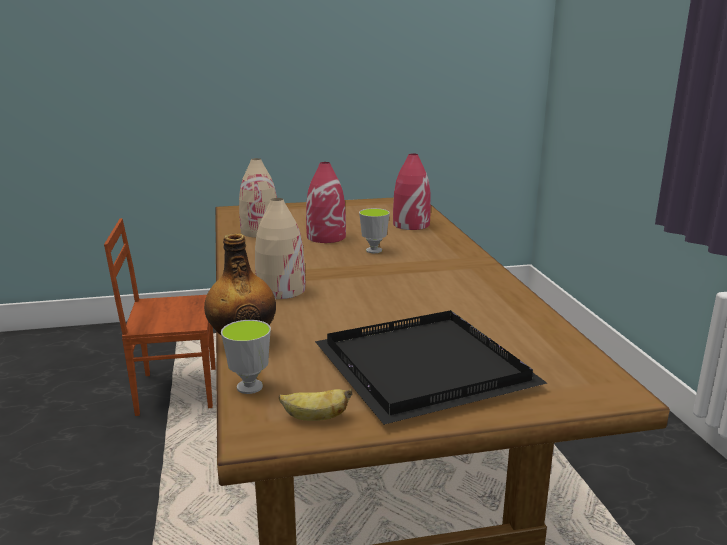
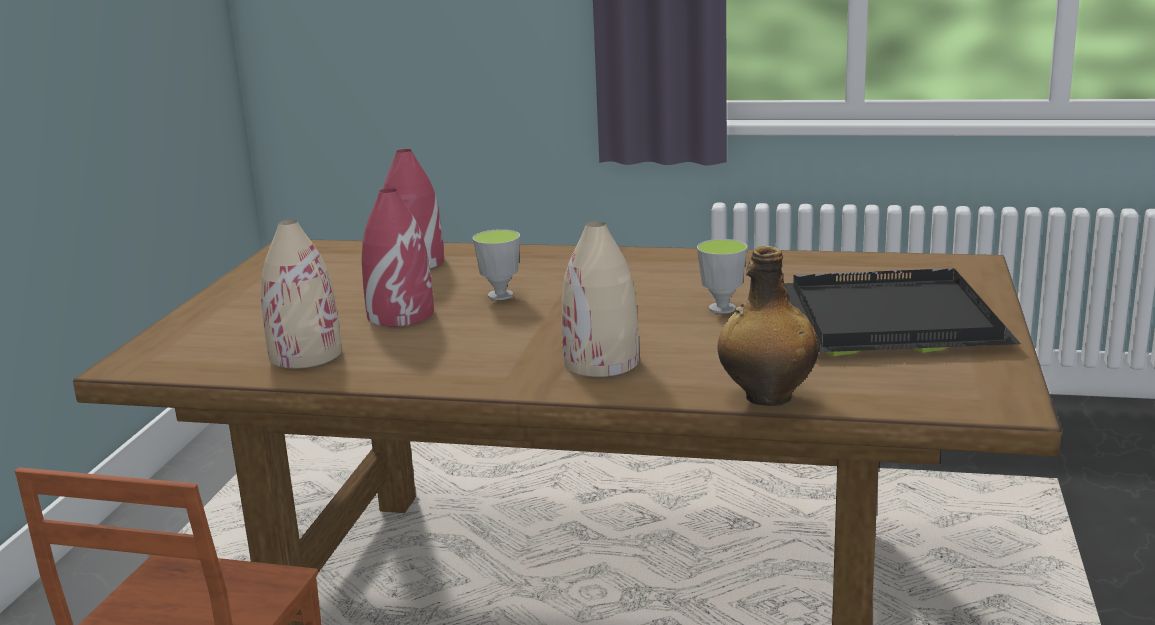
camera: 65 degrees left, 0 degrees up
cup [221,320,271,394] -> cup moved to [697,239,747,314]
banana [279,389,352,421] -> none

